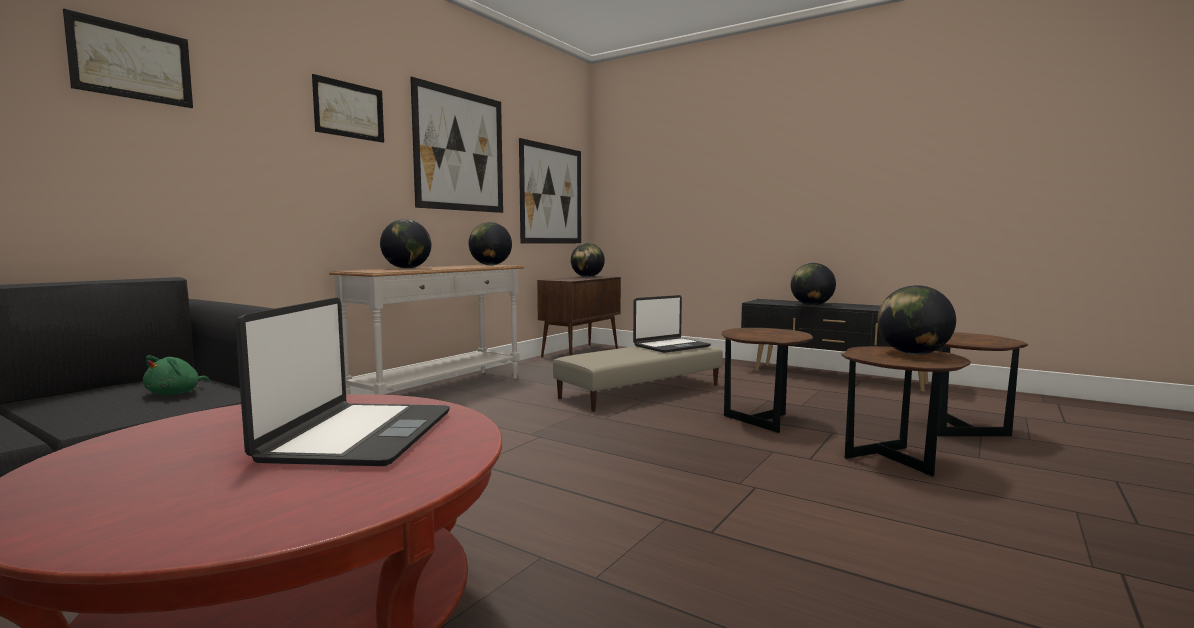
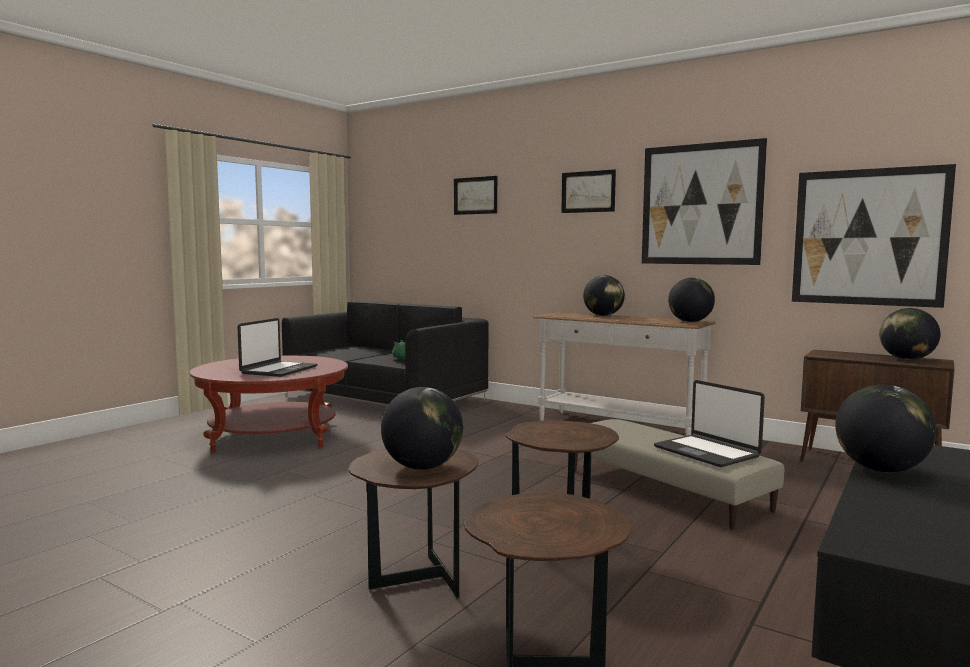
camera: 90 degrees right, 0 degrees up
laptop [235,297,450,466] -> laptop turned 75 degrees counterclockwise [238,318,317,377]

